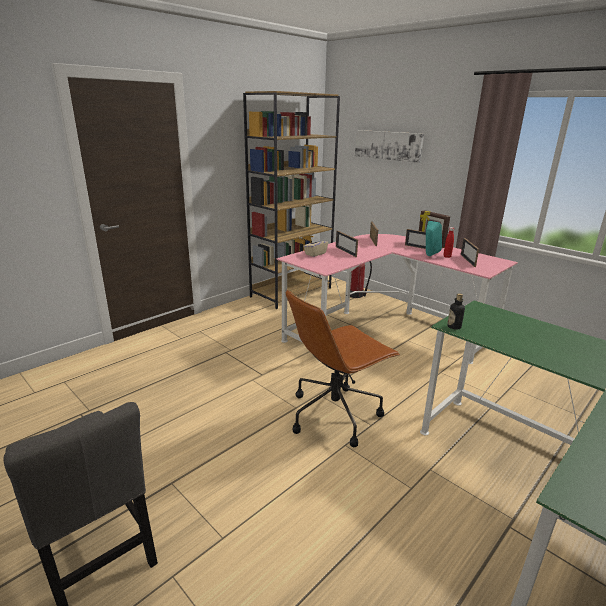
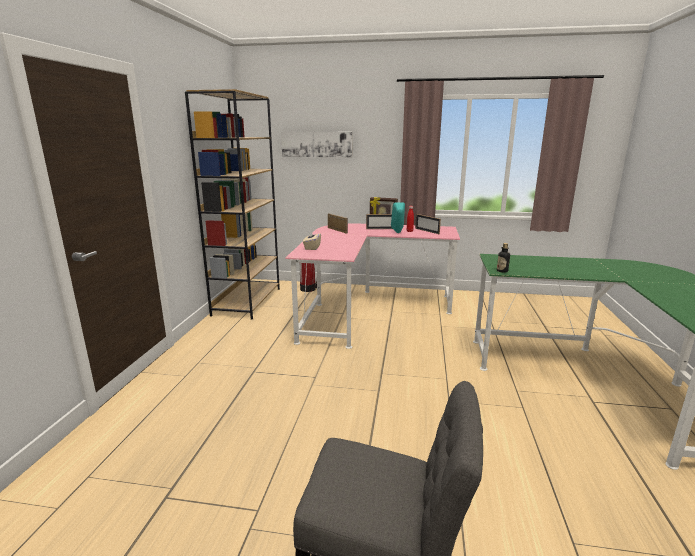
camera: 35 degrees left, 5 degrees down
brown office chair [286,290,400,447] -> none
picture frame [336,231,358,257] -> none

